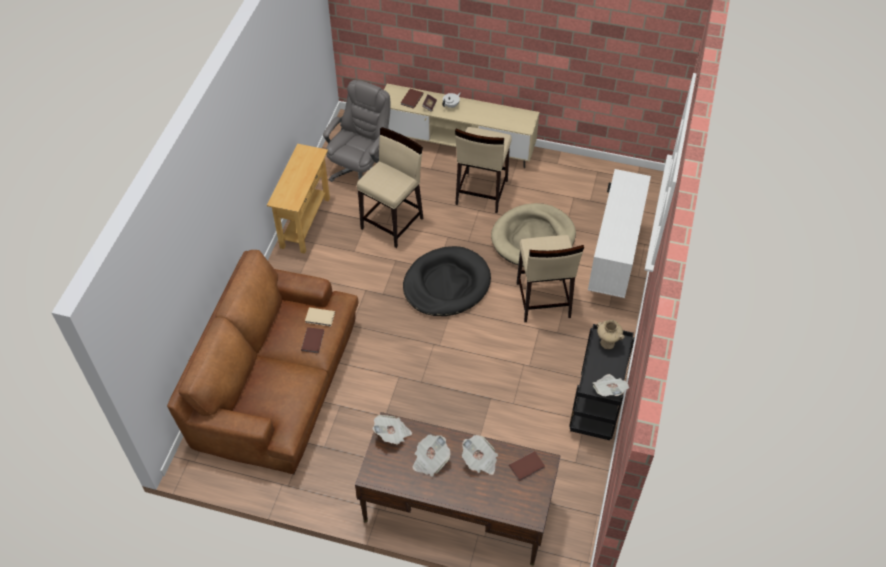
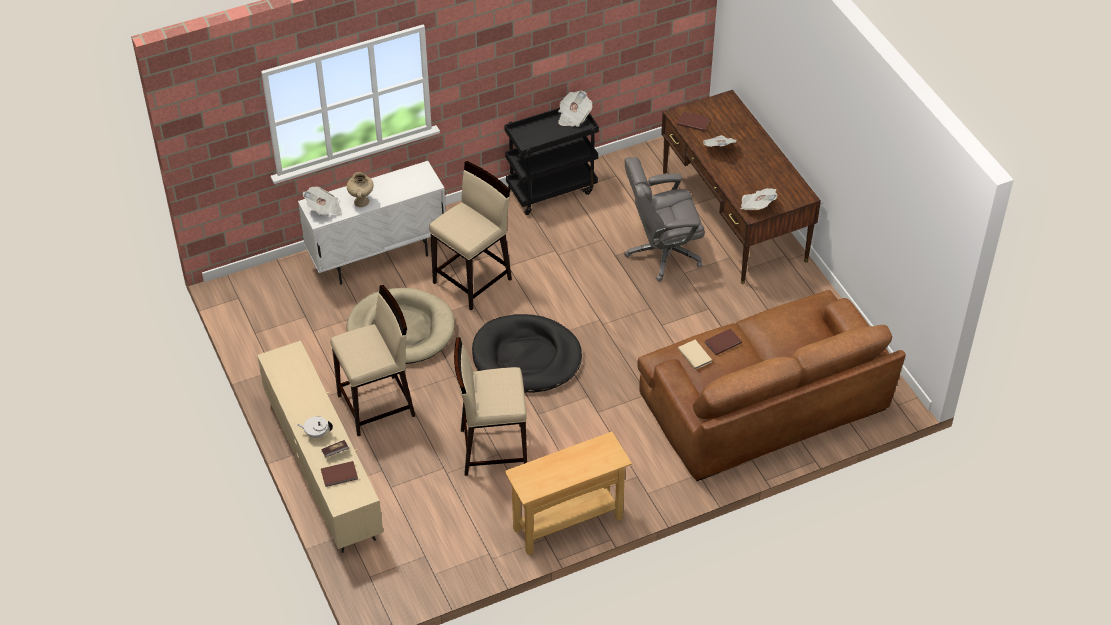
camera: 130 degrees left, 5 degrees down
grey office chair [323,80,391,195] -> grey office chair moved to [624,157,705,282]
newspaper [412,435,451,477] -> newspaper moved to [303,186,342,216]
beige vase [597,320,625,349] -> beige vase moved to [347,172,374,207]

